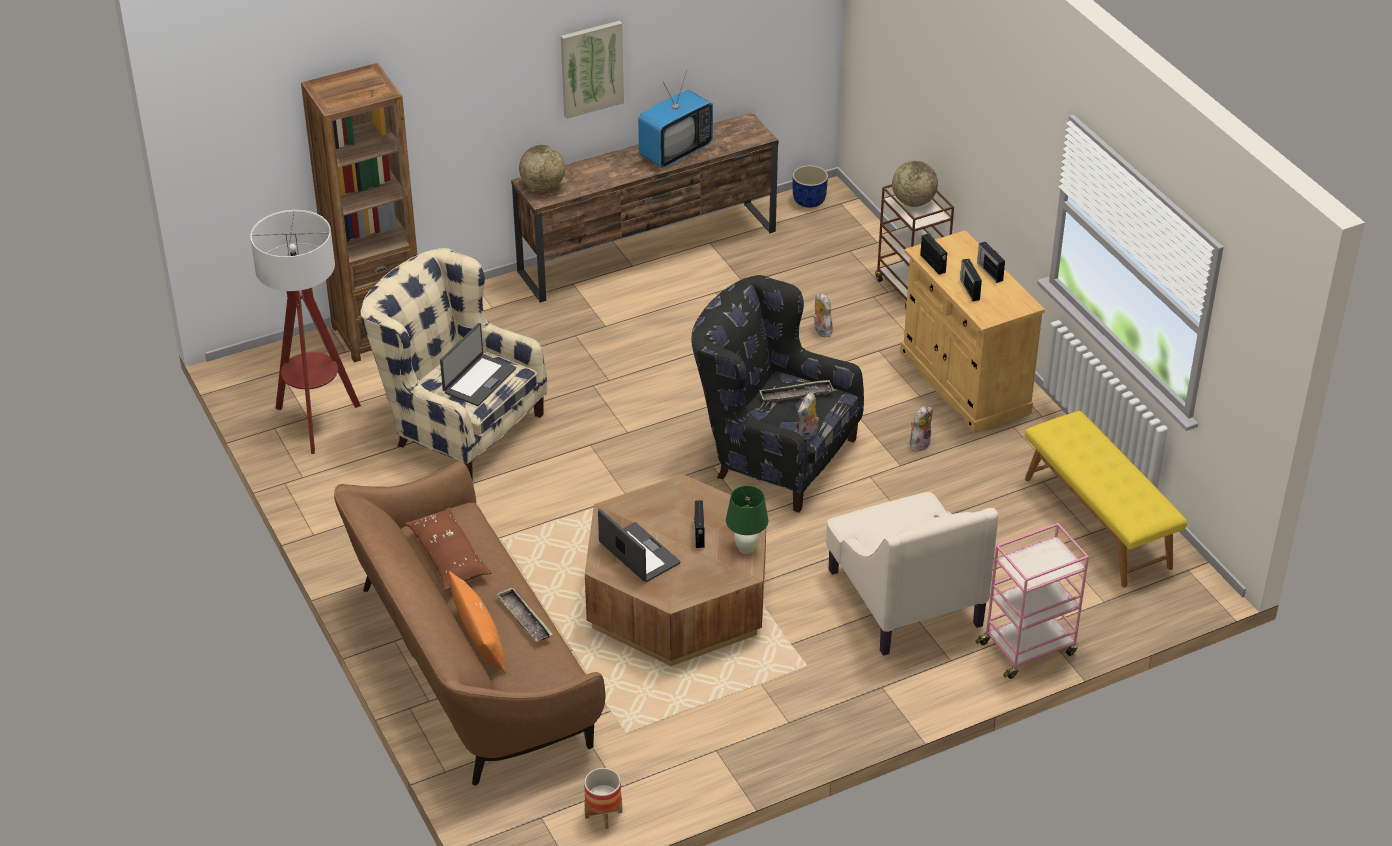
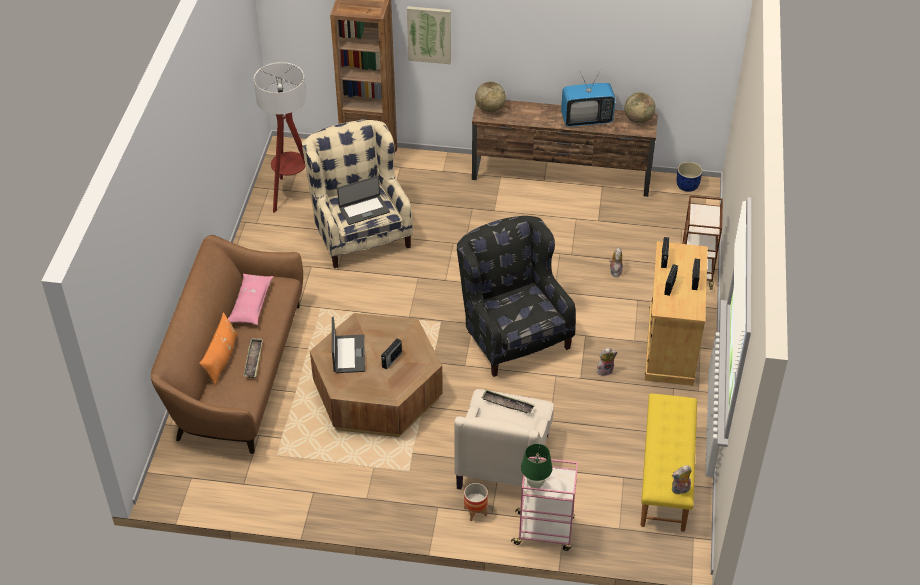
camera: 35 degrees right, 5 degrees up
brown pillow [405,507,492,590] -> pink pillow [228,274,273,325]
picture [561,21,624,119] -> picture moved to [407,6,451,64]
planter [584,768,622,829] -> planter moved to [464,483,488,521]
green table lamp [726,486,768,554] -> green table lamp moved to [521,444,552,489]
tray [759,380,834,403] -> tray moved to [481,390,535,413]
plush toy [797,393,819,440] -> plush toy moved to [672,465,692,495]
globe [892,160,938,207] -> globe moved to [625,92,656,124]

